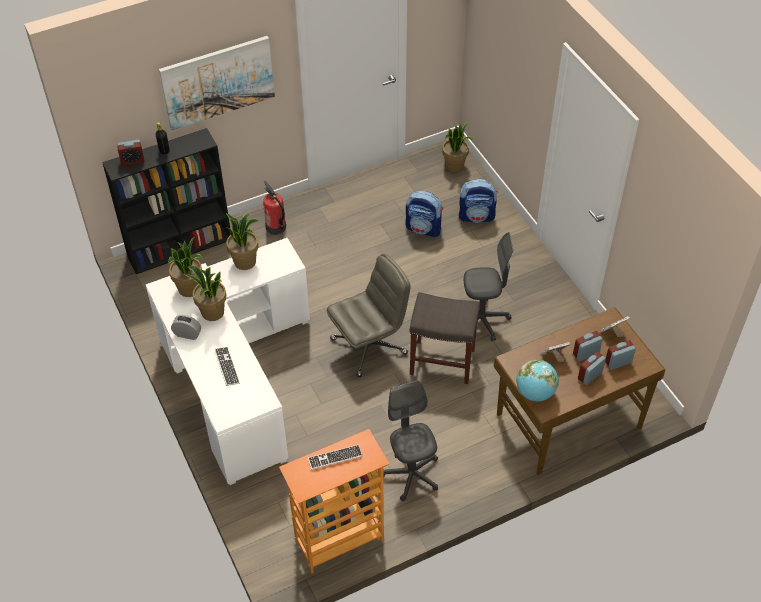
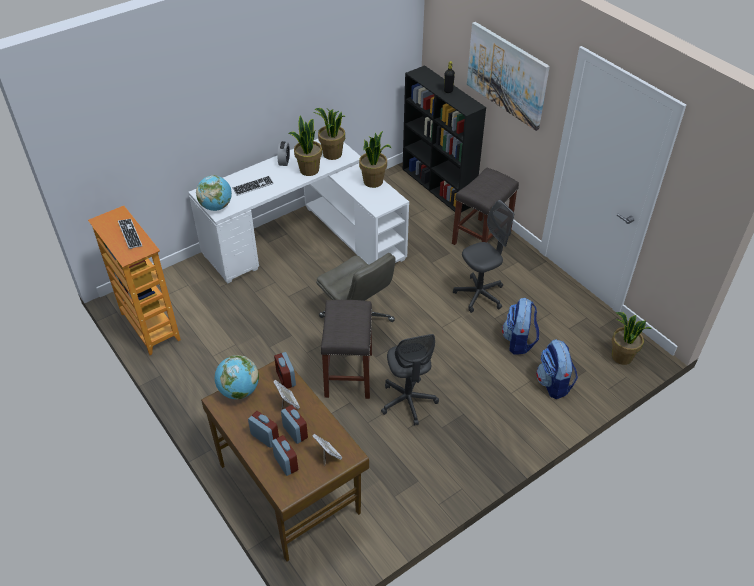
camera: 80 degrees right, 5 degrees down
alarm clock [117,140,144,166] -> alarm clock moved to [274,352,296,389]
fire extinguisher [263,181,286,235] -> grey stool [452,167,519,245]
grey office chair [383,380,438,501] -> grey office chair moved to [453,200,514,313]
none -> globe [196,175,232,211]

